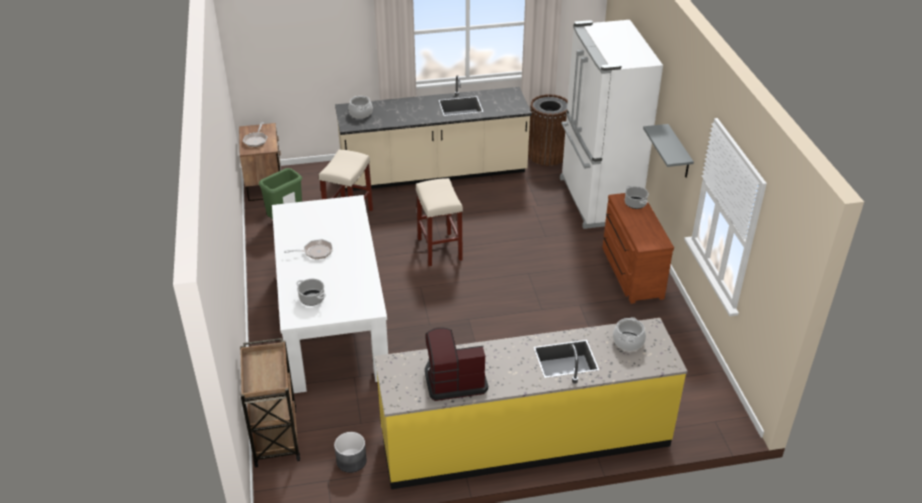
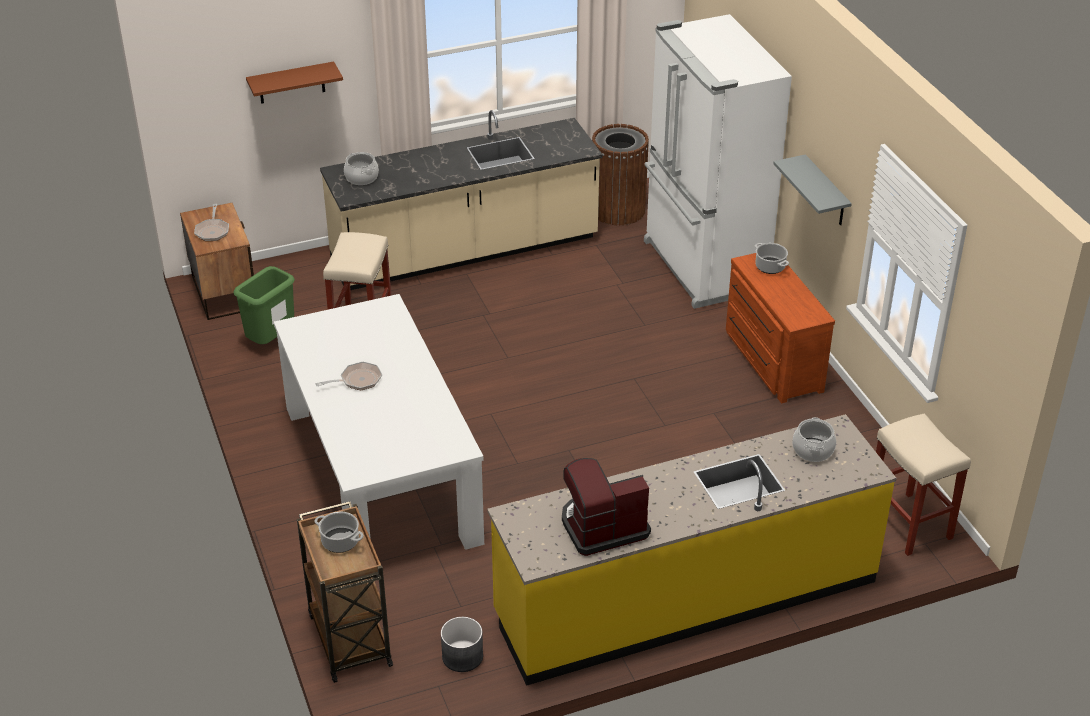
camera: 10 degrees left, 0 degrees up
cooking pot [296,279,326,306] -> cooking pot moved to [314,512,364,553]
beige stool [415,178,463,266] -> beige stool moved to [876,413,971,556]
none -> brown shelf [246,62,343,104]

